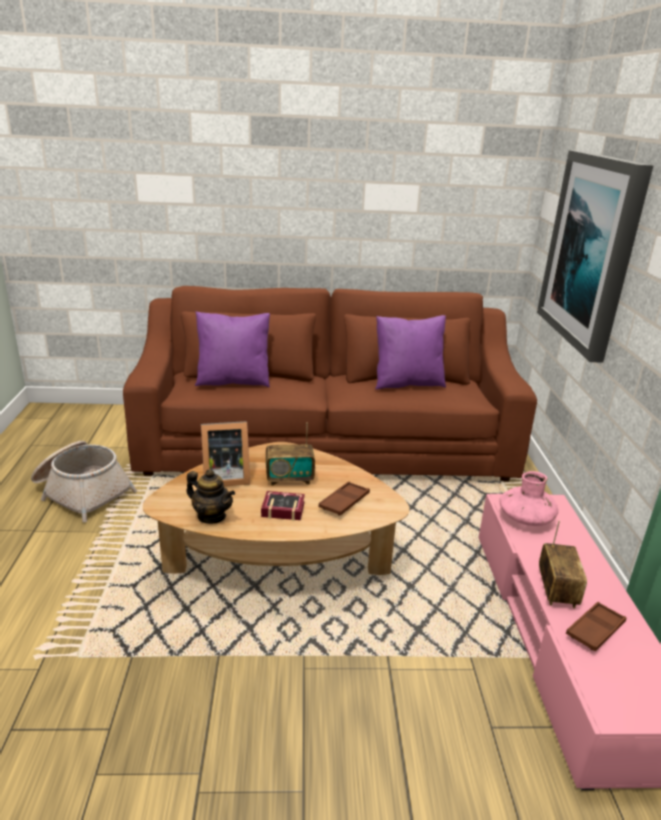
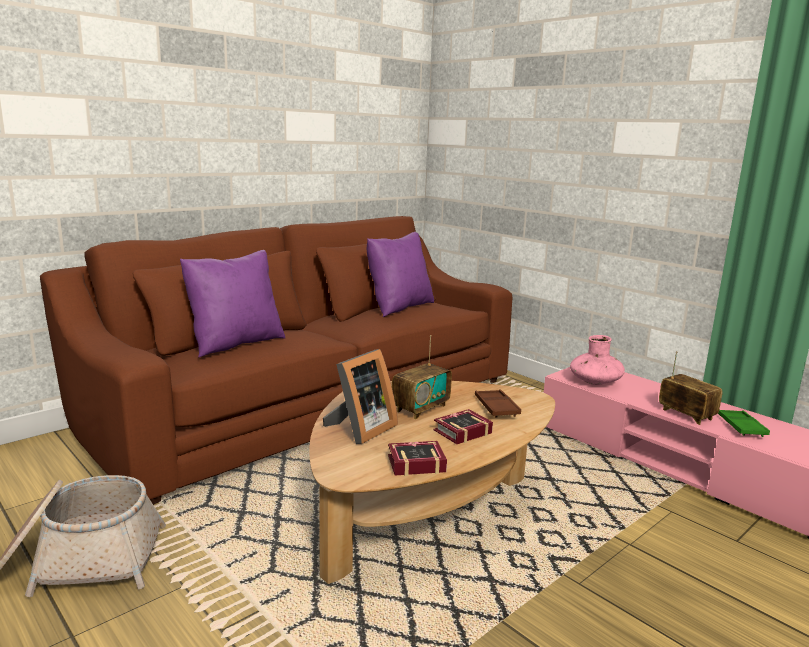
camera: 40 degrees left, 10 degrees down
teapot [186,469,235,524] -> book [388,441,447,476]
picture [537,150,654,363] -> none
brown tray [566,602,627,652] -> green tray [718,409,770,437]

